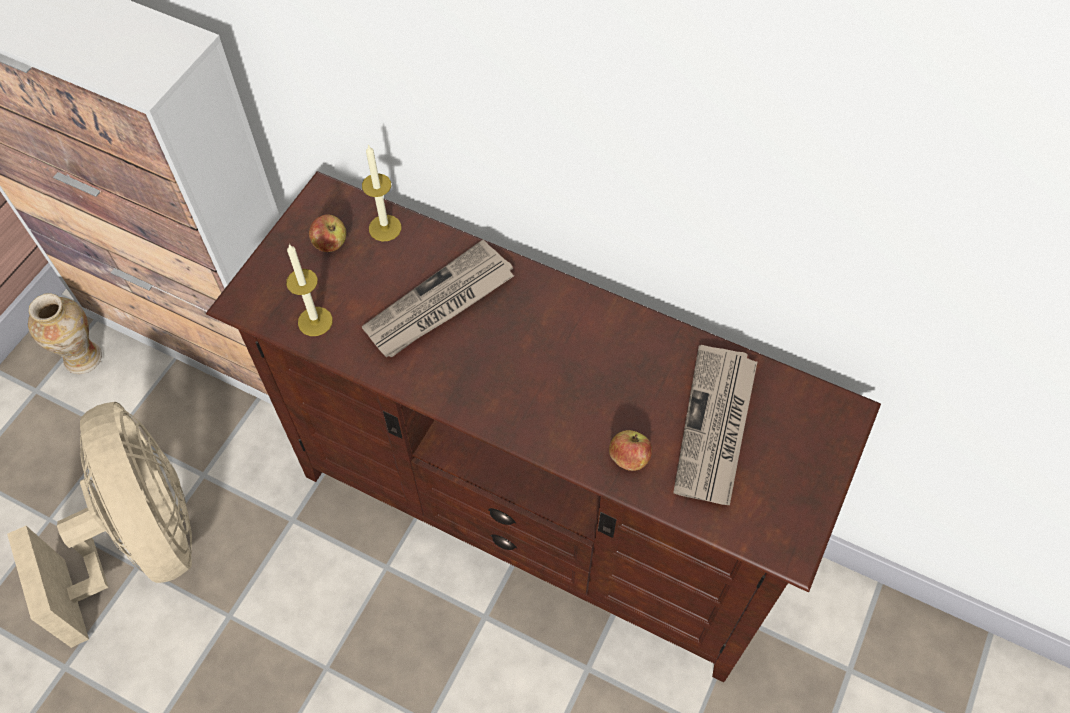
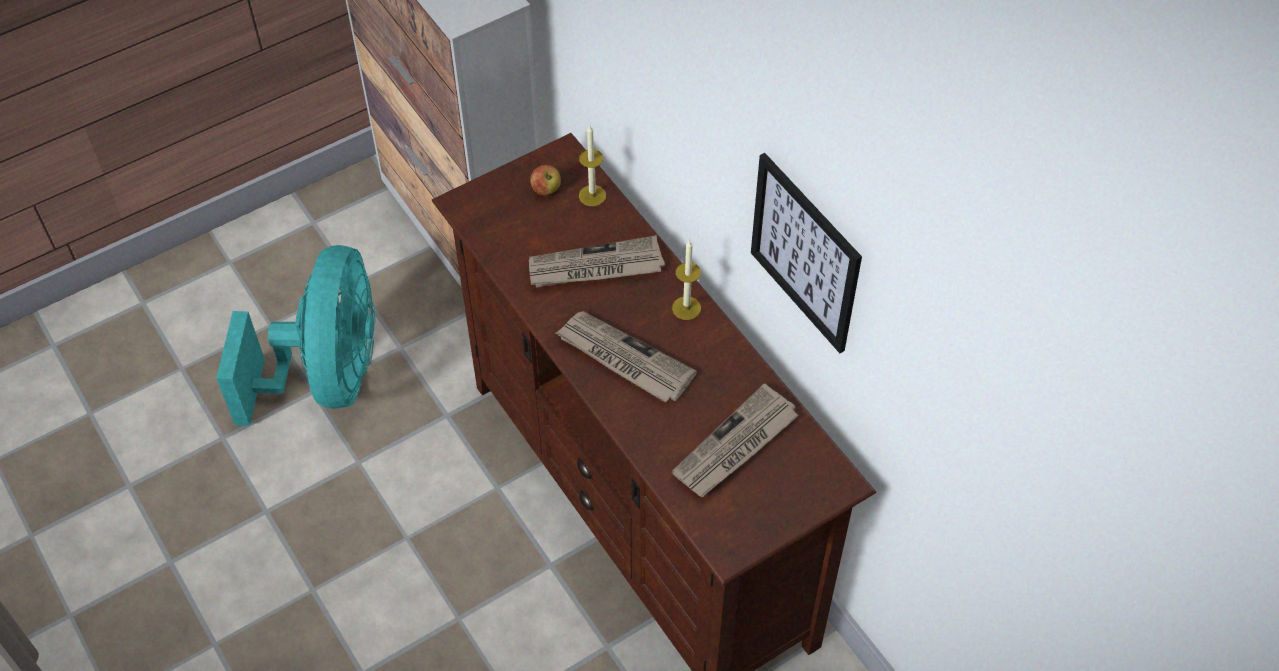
camera: 30 degrees right, 5 degrees down
beige fan [7,402,192,648] -> turquoise fan [216,245,375,426]
vase [28,293,102,374] -> none
candle [286,244,333,336] -> candle moved to [672,240,701,320]
apple [609,430,652,471] -> none
none -> newspaper [556,311,697,403]
none -> picture [751,153,862,353]

